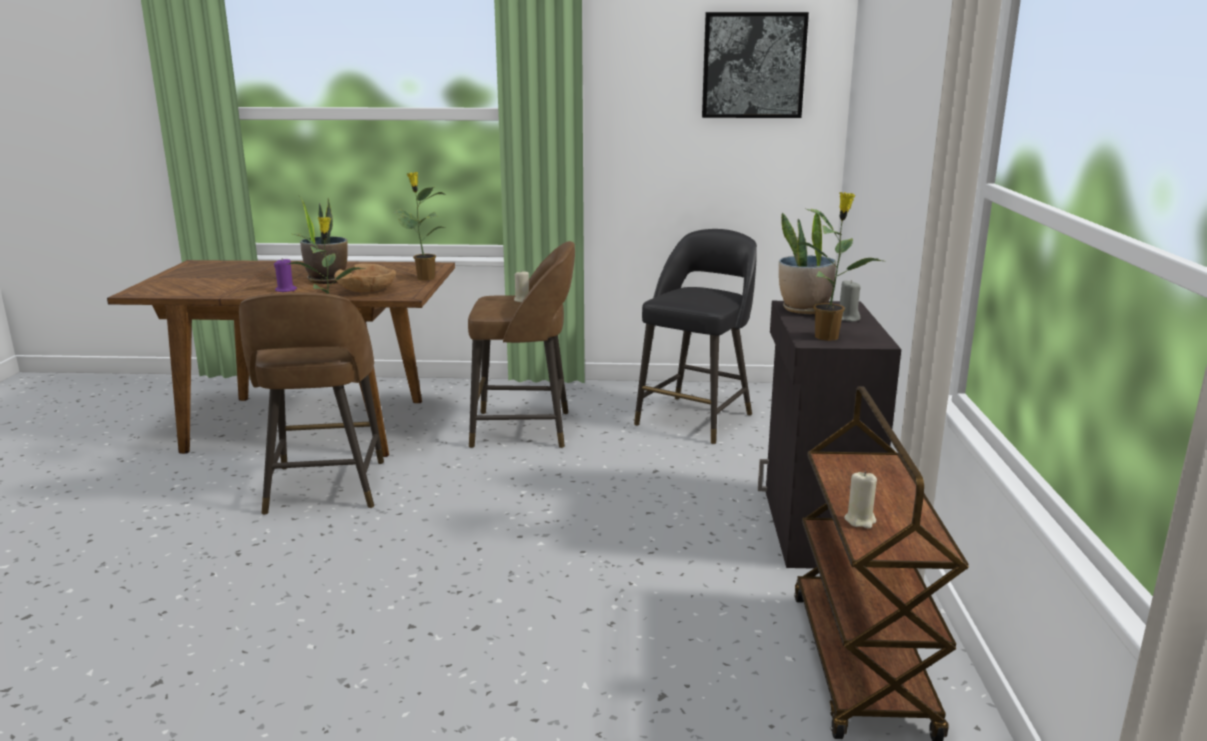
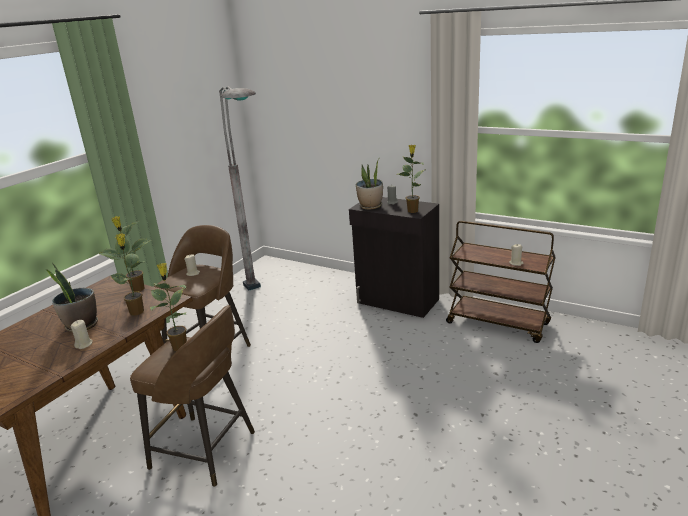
camera: 60 degrees left, 5 degrees up
purple candle [274,258,297,292] -> beige candle [71,320,93,349]
brown bowl [334,263,396,292] -> potted plant [99,233,145,316]
black stool [634,229,757,444] -> grey floor lamp [219,86,261,291]
picture [702,12,809,118] -> none

